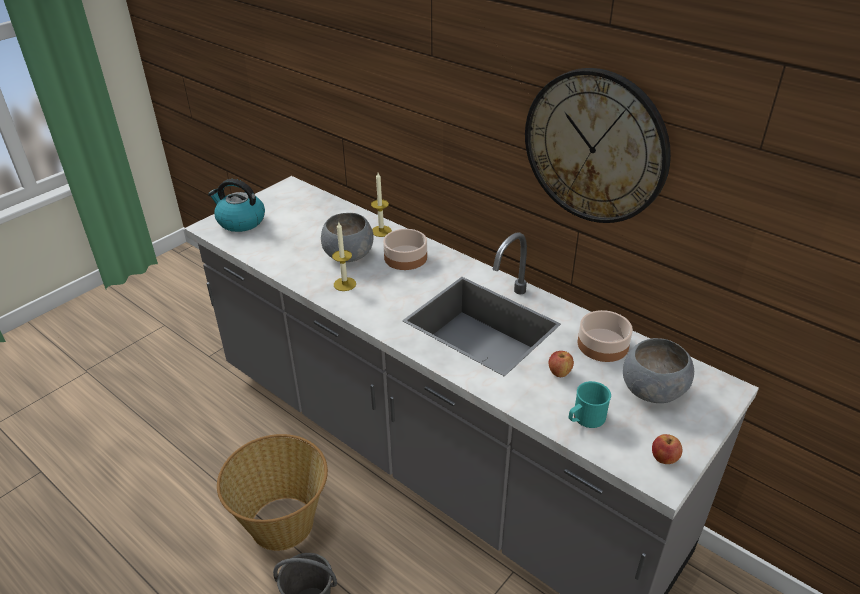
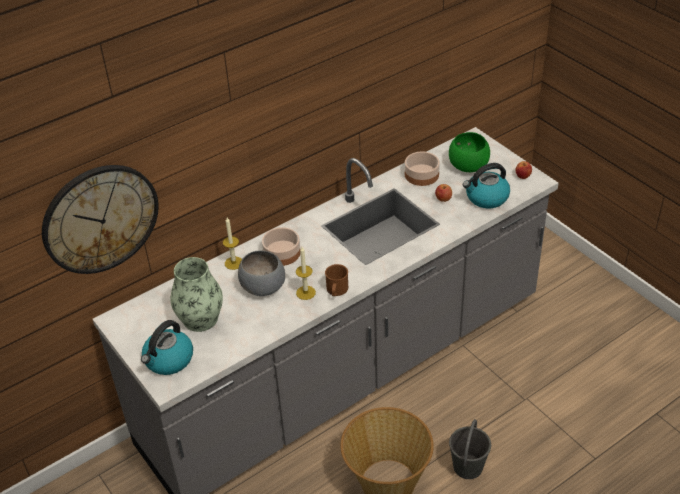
camera: 75 degrees left, 5 degrees up
wall clock [525,68,671,223] -> wall clock moved to [42,165,159,274]
turquoise mug [569,381,611,428] -> kettle [463,163,510,208]
grey bowl [623,338,694,403] -> green bowl [449,132,490,172]
none -> vase [170,257,223,332]
none -> brown mug [325,264,348,296]

